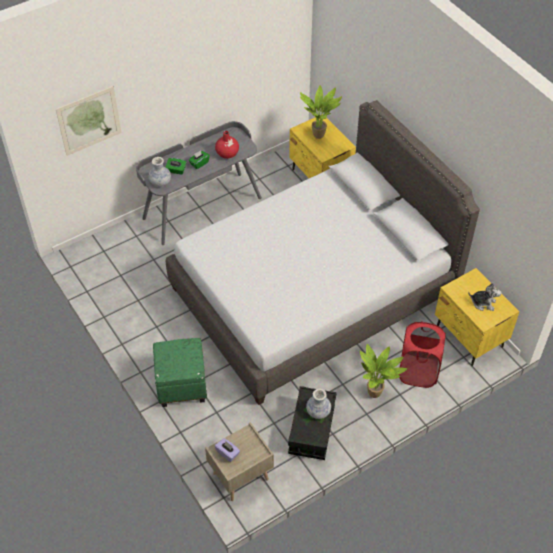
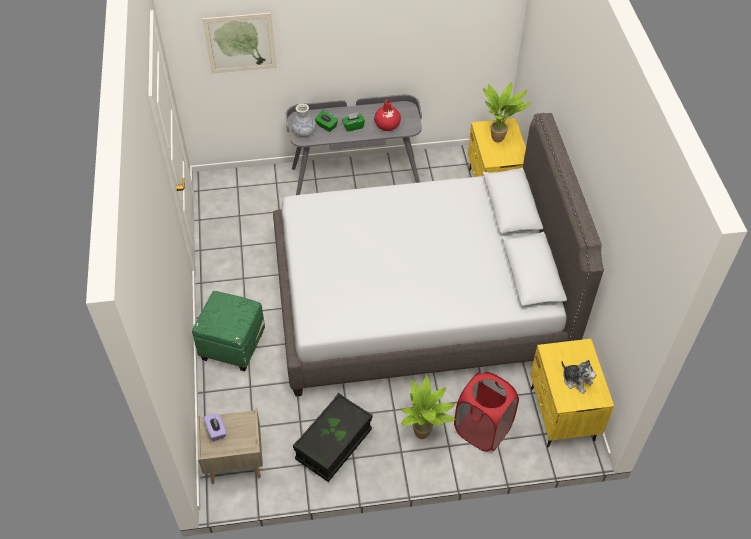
camera: 25 degrees right, 0 degrees up
vase [306,389,331,419] -> none

